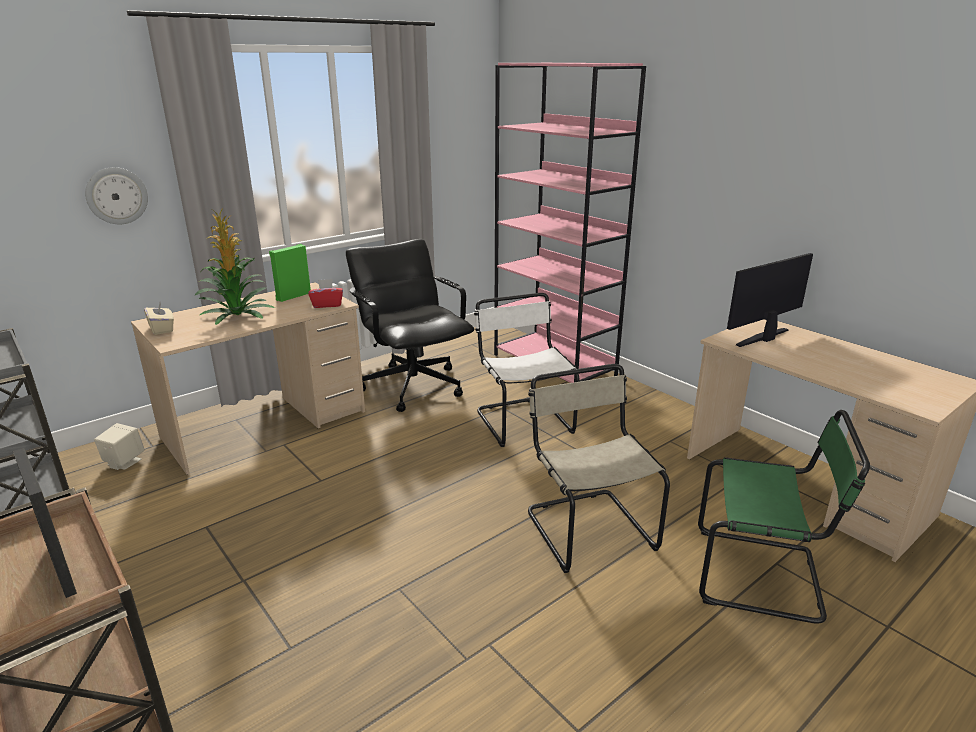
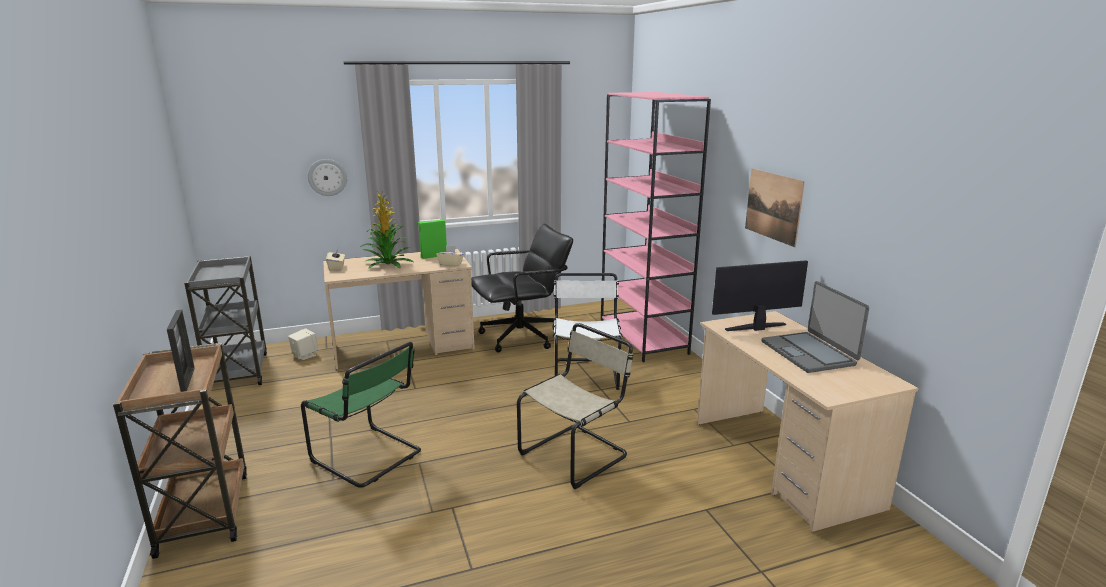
camera: 20 degrees right, 5 degrees down
red tissue box [308,279,343,308] -> beige tissue box [437,245,464,266]
black office chair [346,239,474,412] -> black office chair turned 75 degrees clockwise [471,224,573,352]
beige chair [528,364,670,573] -> beige chair turned 45 degrees clockwise [517,323,633,489]
green chair [698,410,870,624] -> green chair moved to [301,342,421,488]
none -> picture [745,169,805,247]
none -> laptop [761,281,869,373]

